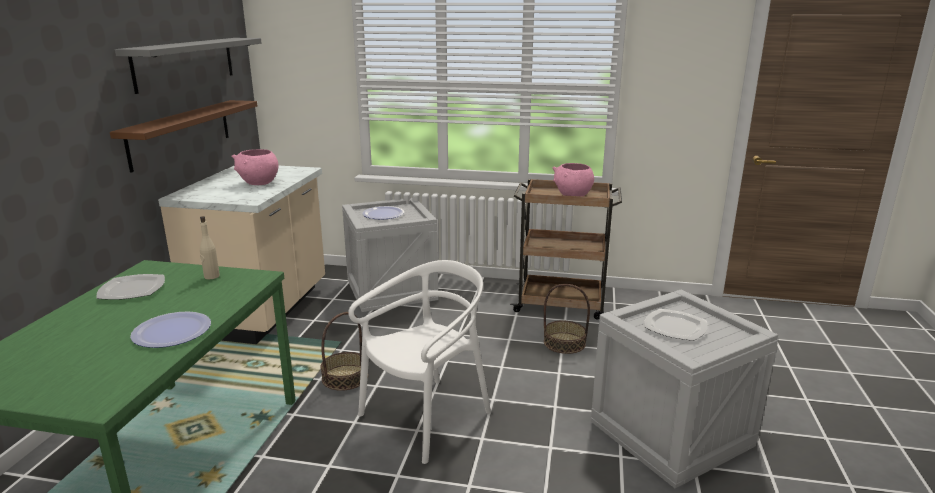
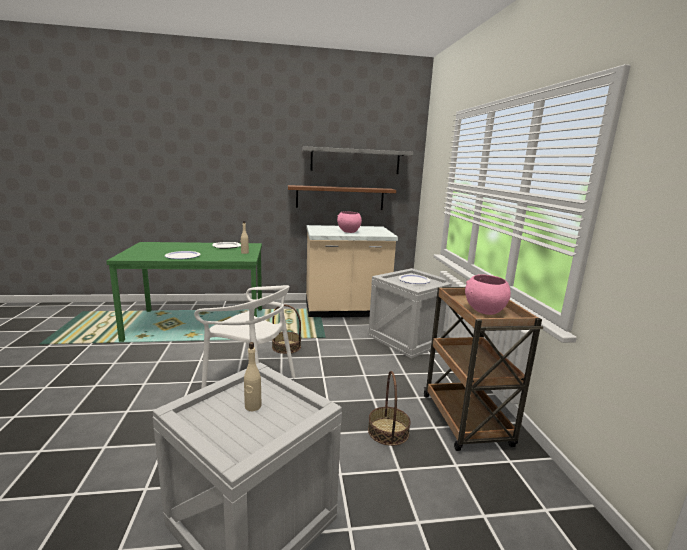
camera: 70 degrees right, 5 degrees down
plate [644,309,708,341] -> beige bottle [244,342,262,411]

